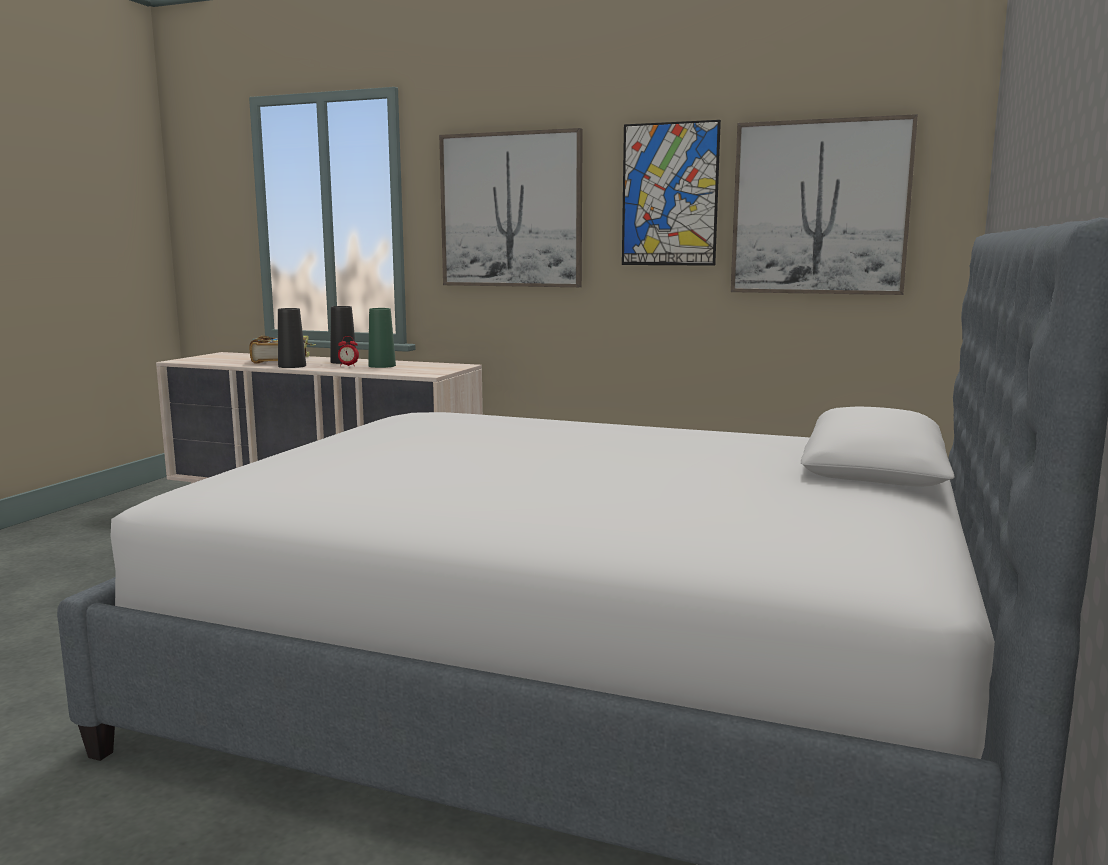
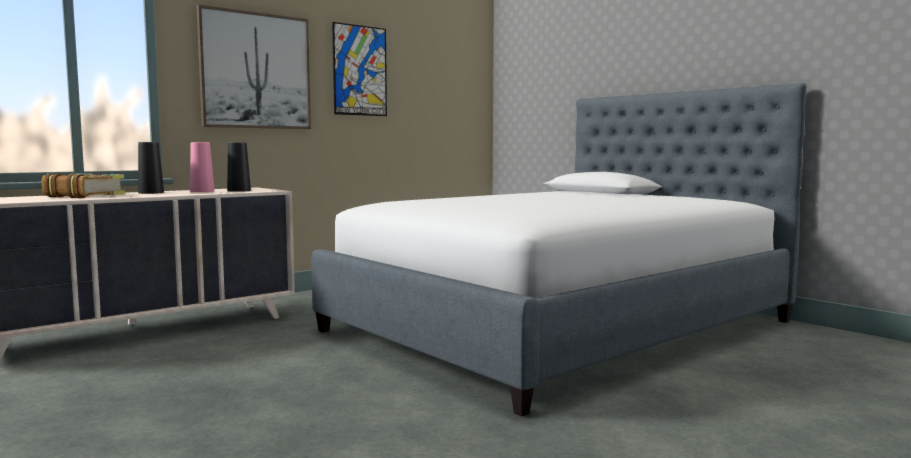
camera: 60 degrees left, 5 degrees down
black vase [278,308,306,368] -> black vase moved to [227,142,251,192]
alarm clock [338,336,359,366] -> none
green vase [368,308,396,368] -> pink vase [190,142,215,192]
picture [731,114,918,295] -> none

